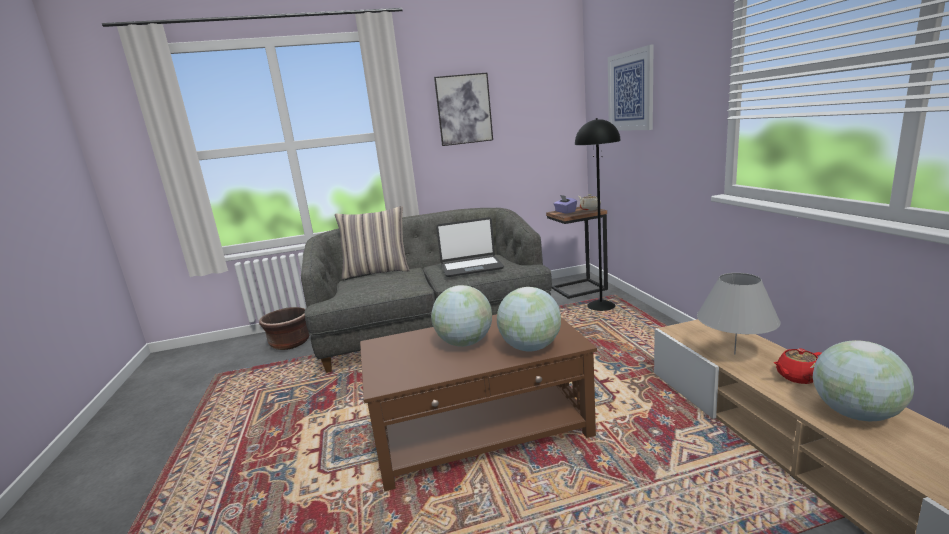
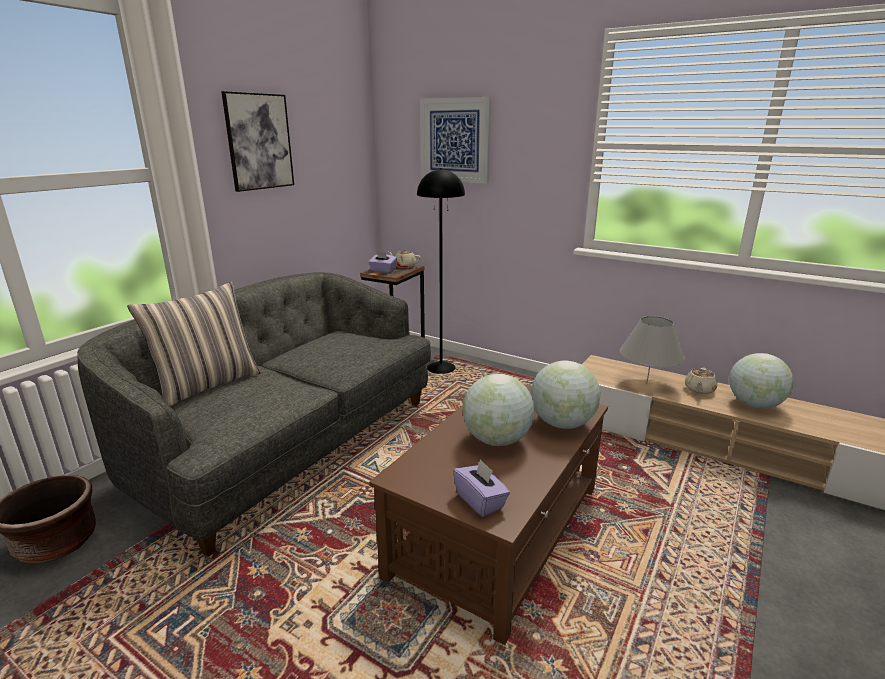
camera: 45 degrees left, 5 degrees up
laptop [436,217,504,277] -> none
red teapot [773,348,822,384] -> beige teapot [685,368,717,394]
none -> purple tissue box [453,459,510,517]

